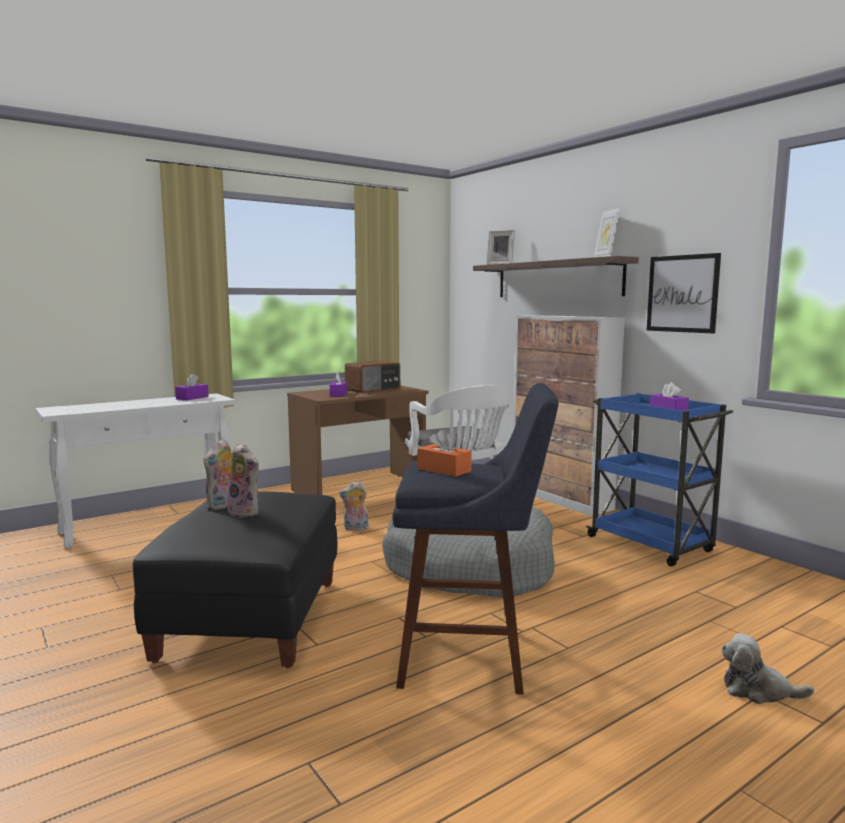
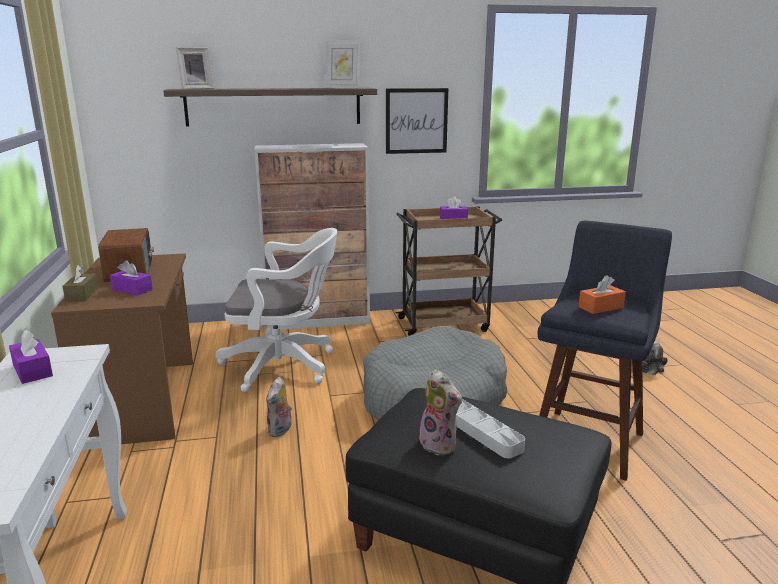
camera: 65 degrees left, 10 degrees up
plush toy [227,443,259,518] -> grey tray [456,399,525,458]
blue cart [585,393,733,566] -> brown cart [395,206,502,336]
none -> brown tissue box [62,264,98,301]

